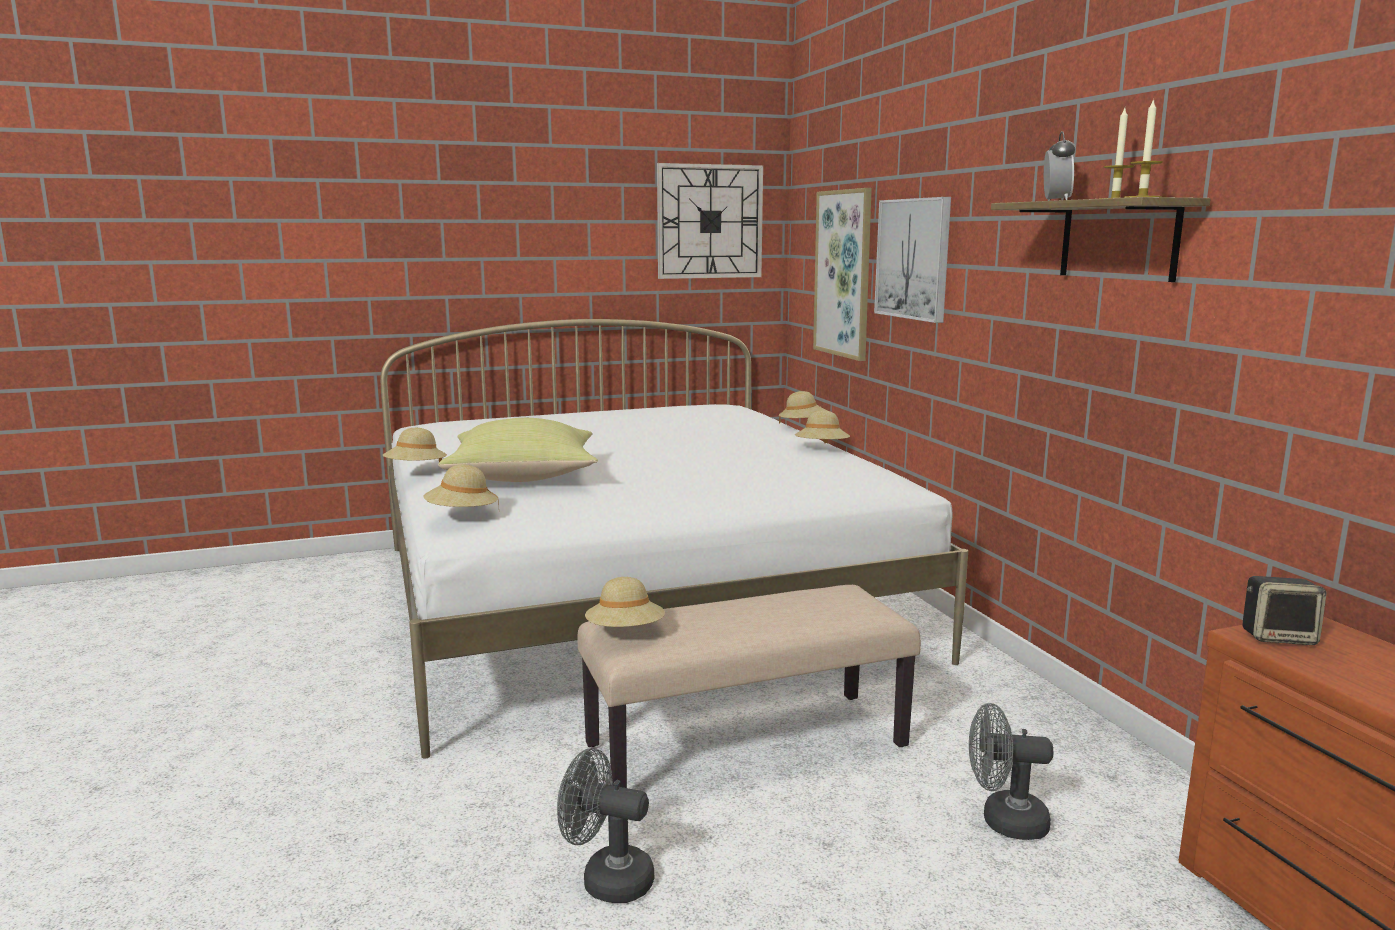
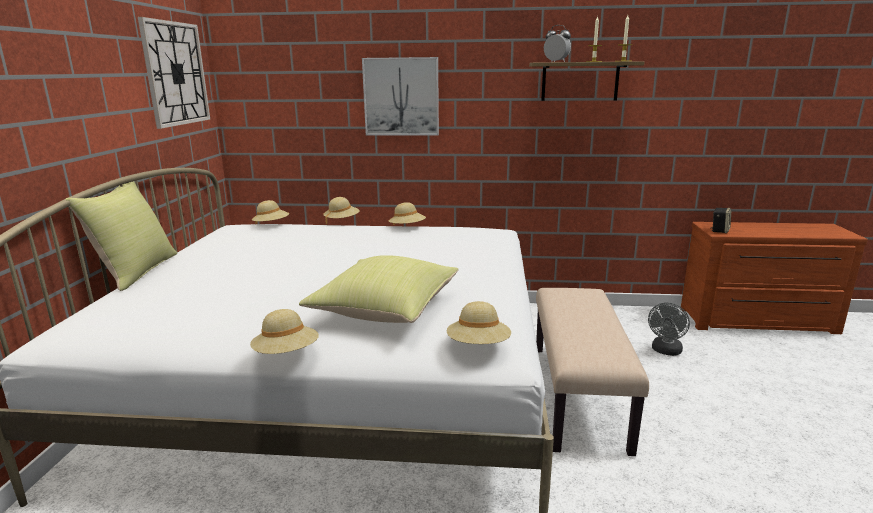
camera: 65 degrees left, 5 degrees up
grey fan [557,748,654,903] -> none
beige hat [585,577,665,627] -> beige hat moved to [252,200,289,224]
picture [813,188,872,361] -> none
none -> yellow pillow [65,181,177,291]

